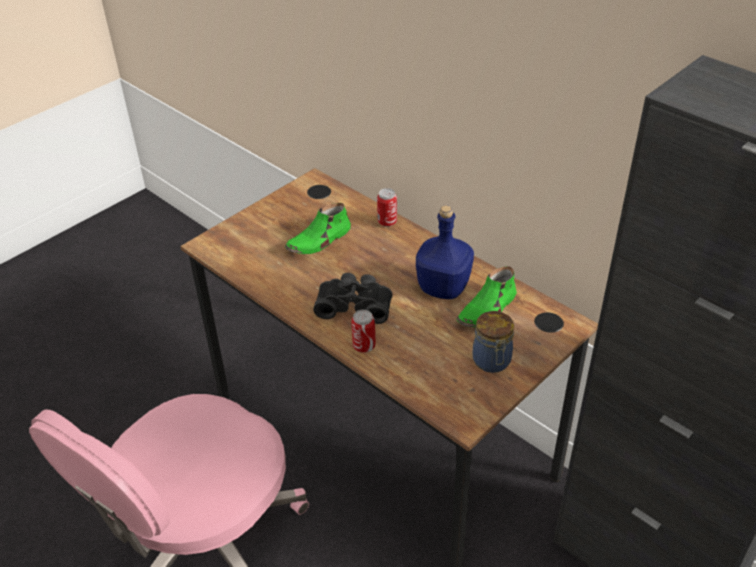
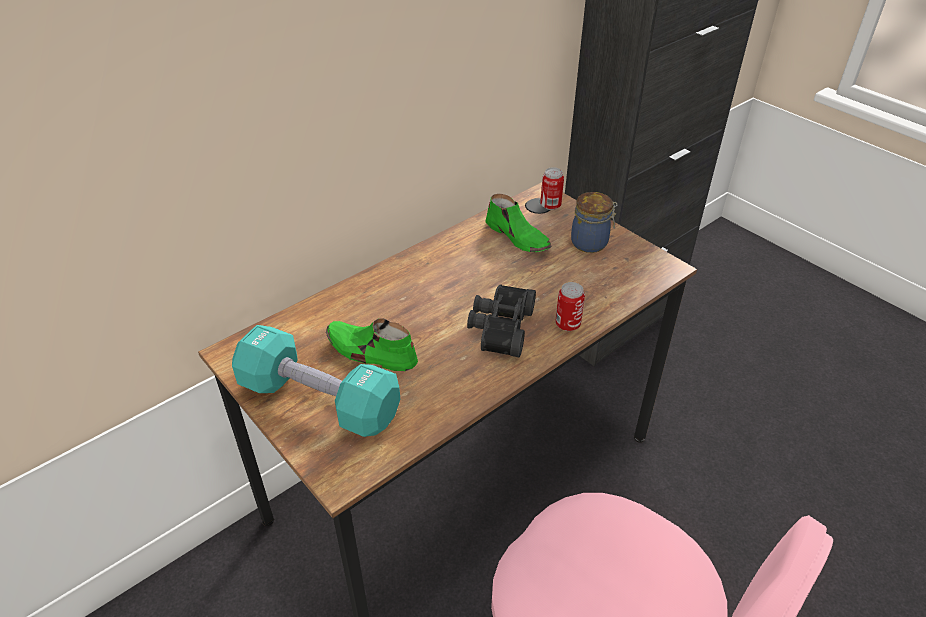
camera: 85 degrees left, 0 degrees up
green shoe [285,203,351,254] -> green shoe turned 150 degrees clockwise [326,318,418,371]
can [377,188,397,227] -> can moved to [540,167,564,210]
blue bottle [416,205,474,299] -> none
none -> turquoise dumbbell [232,325,400,437]

